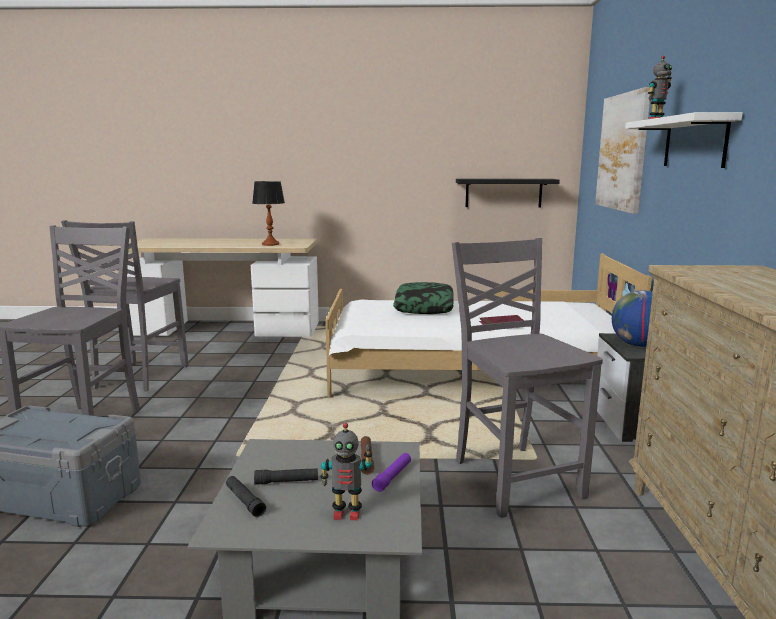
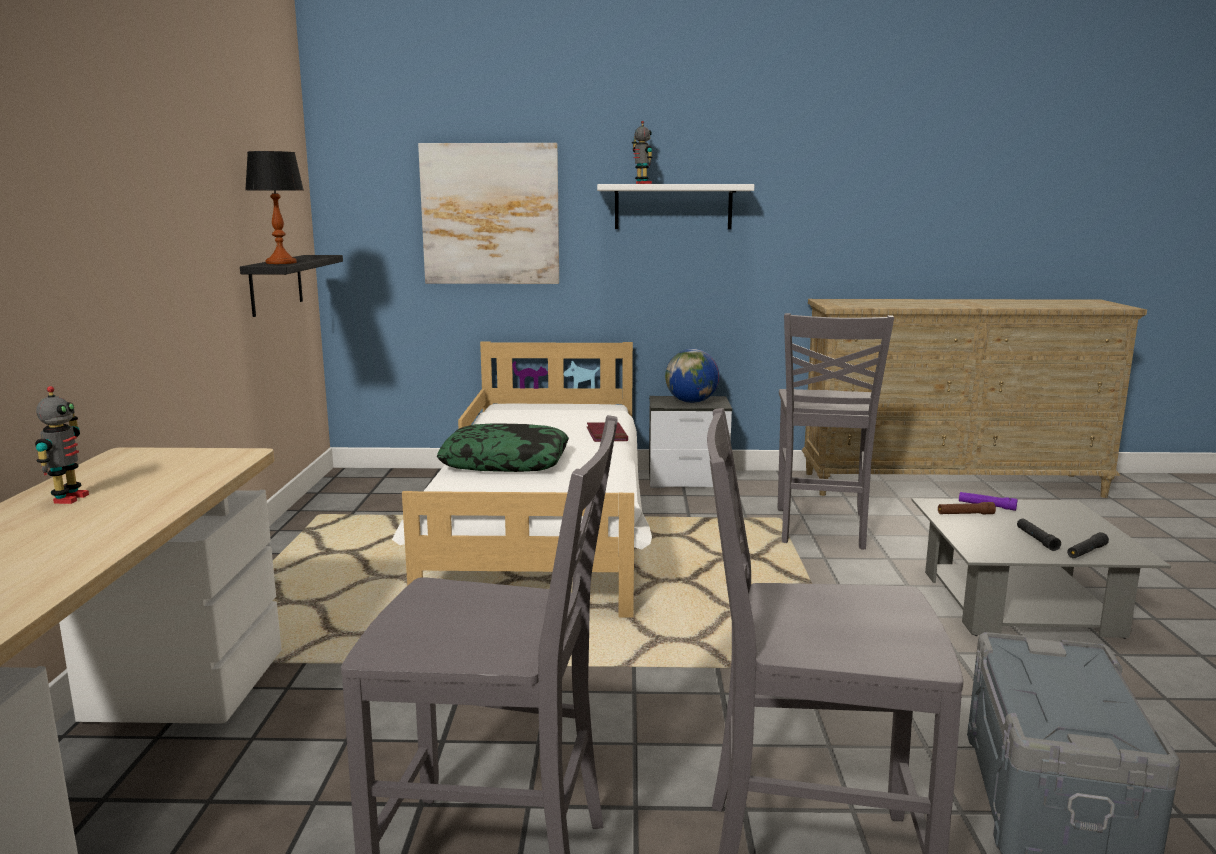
camera: 90 degrees left, 0 degrees up
table lamp [252,181,285,246] -> table lamp moved to [245,151,303,264]
toy robot [320,423,372,520] -> toy robot moved to [35,386,89,504]
grey chair [452,238,603,518] -> grey chair turned 60 degrees counterclockwise [778,313,894,549]

